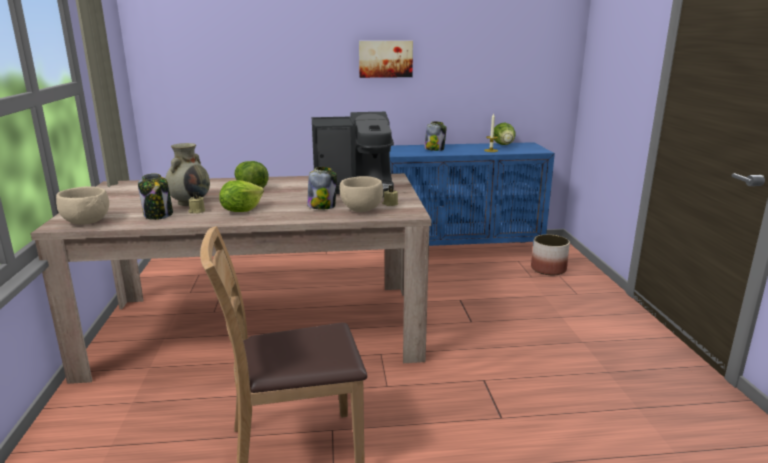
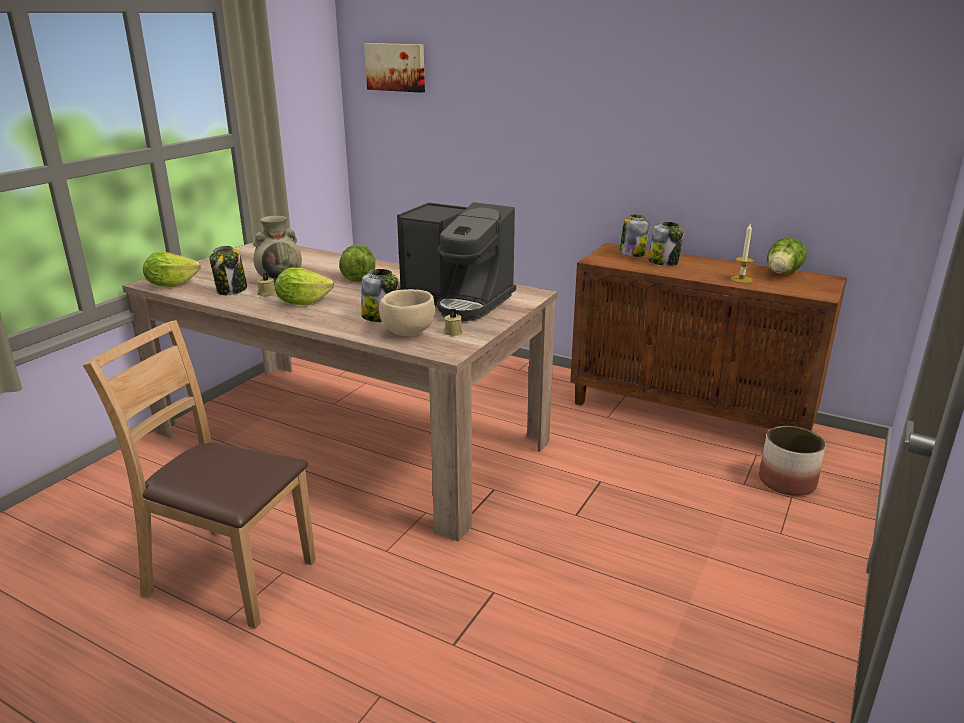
camera: 35 degrees right, 5 degrees up
beige bowl [56,186,109,225] -> lettuce [143,252,201,287]
picture [359,41,413,78] -> picture moved to [364,43,425,93]
blue cabinet [389,142,555,246] -> brown cabinet [570,243,847,431]
none -> jar [619,215,649,257]

